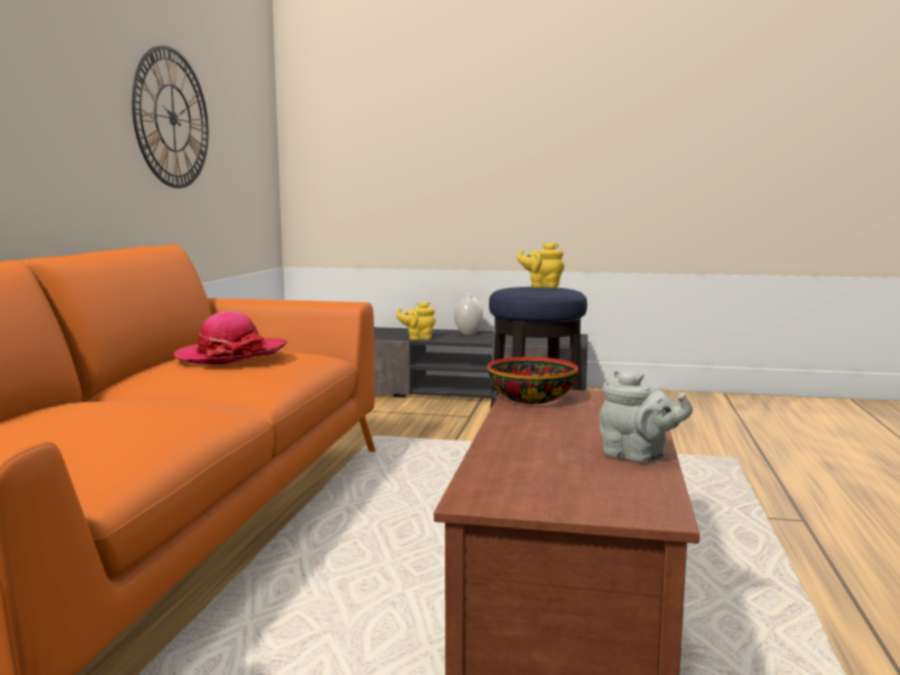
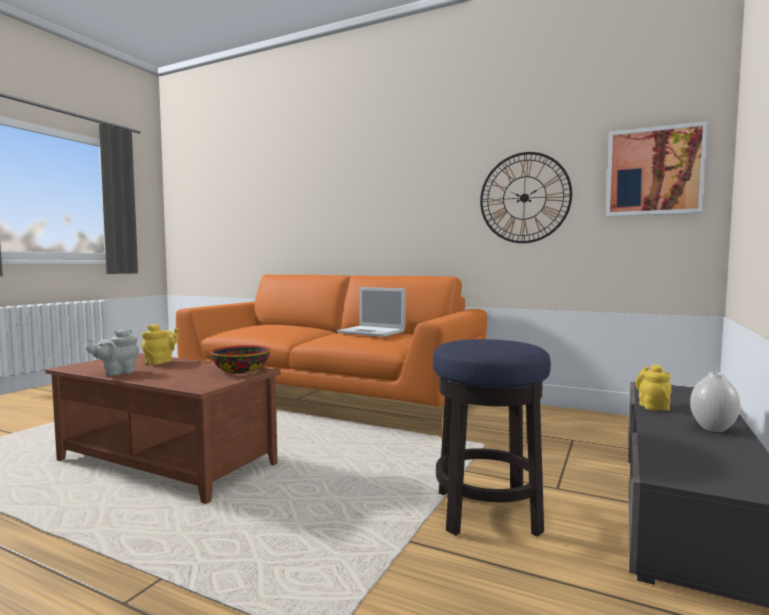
camera: 105 degrees right, 5 degrees down
hat [173,311,288,364] -> laptop [337,287,405,337]
yellow teapot [517,242,564,288] -> yellow teapot moved to [142,324,179,365]
none -> picture [606,121,708,217]

